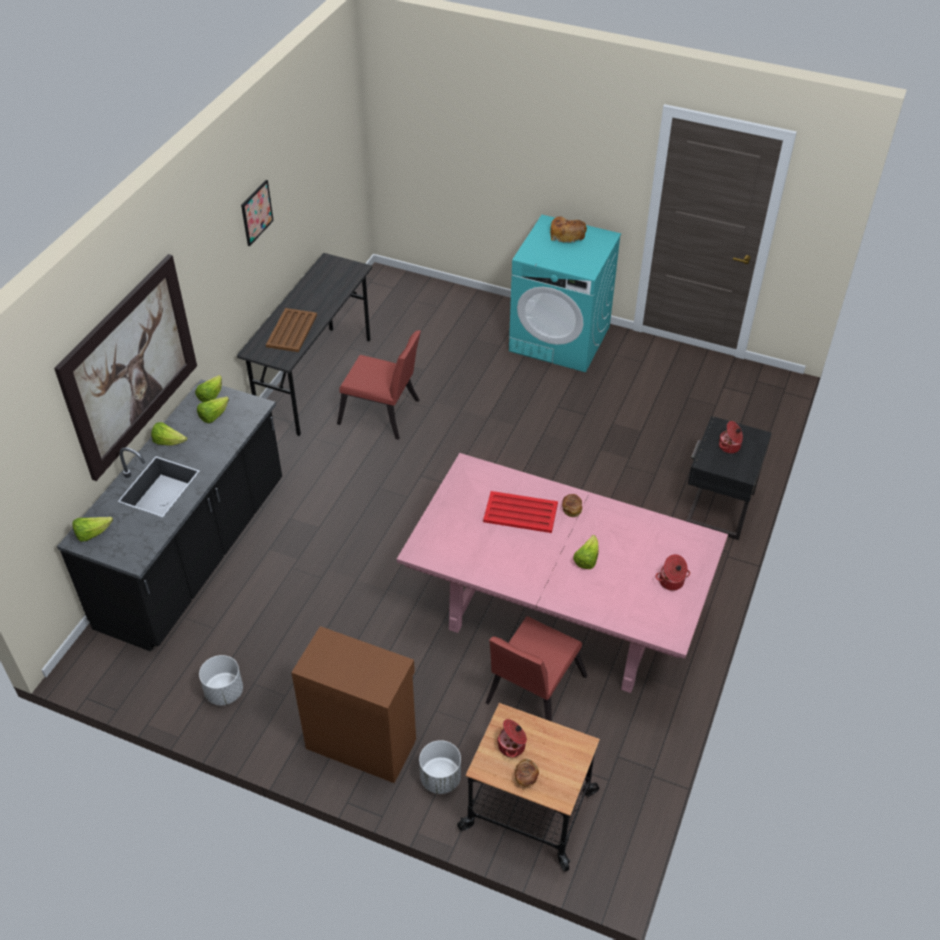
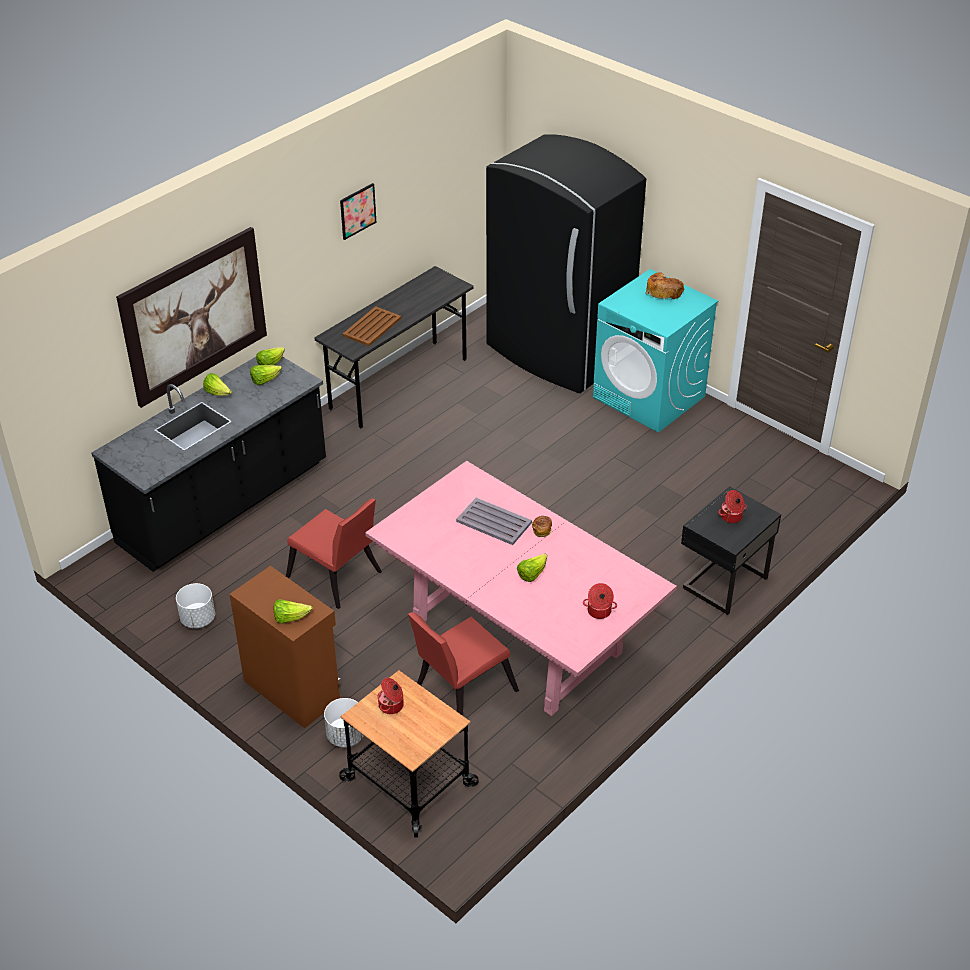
camera: 20 degrees right, 5 degrees down
lettuce [72,517,113,542] -> lettuce moved to [274,599,313,623]
red chair [337,330,421,440] -> red chair moved to [286,498,382,609]
red tray [483,491,558,533] -> grey tray [456,498,532,545]
bread [514,759,539,786] -> none
none -> black fridge [486,135,646,393]

